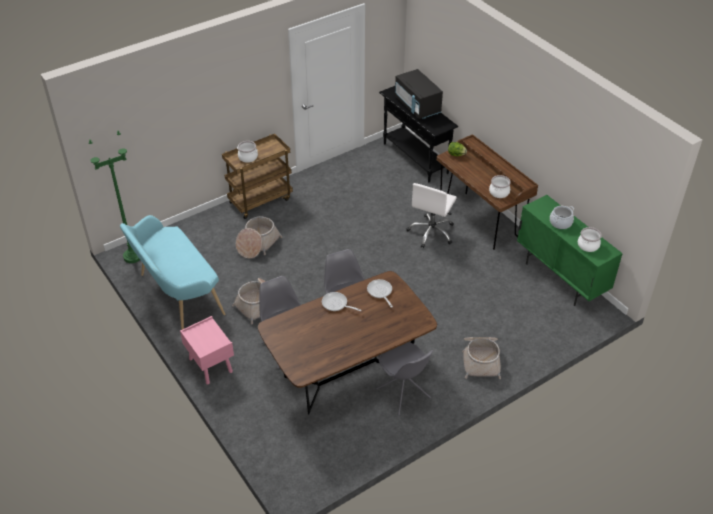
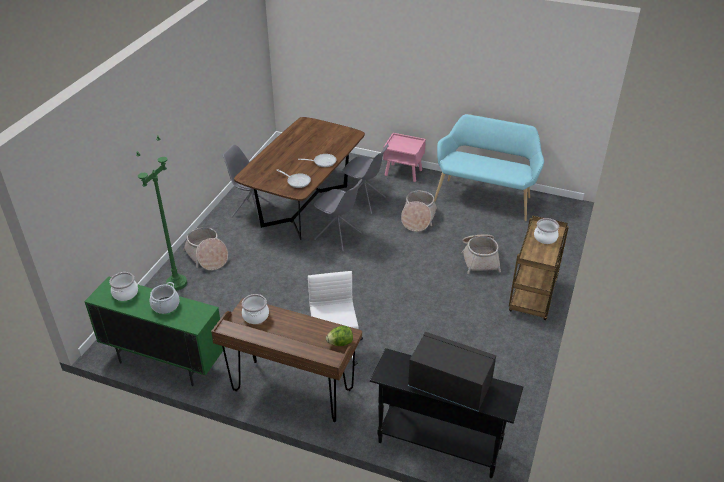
camera: 145 degrees right, 5 degrees down
green floor lamp [89,131,140,263] -> green floor lamp moved to [136,135,187,290]

